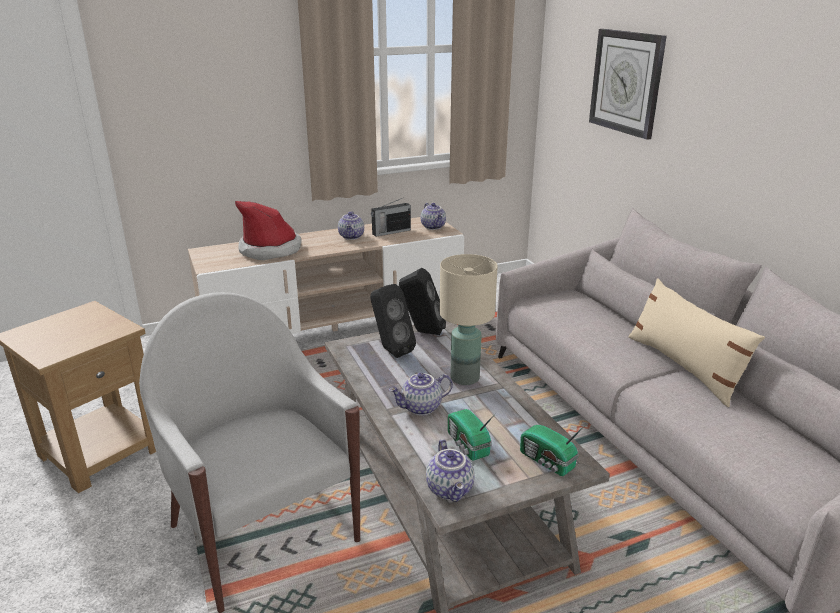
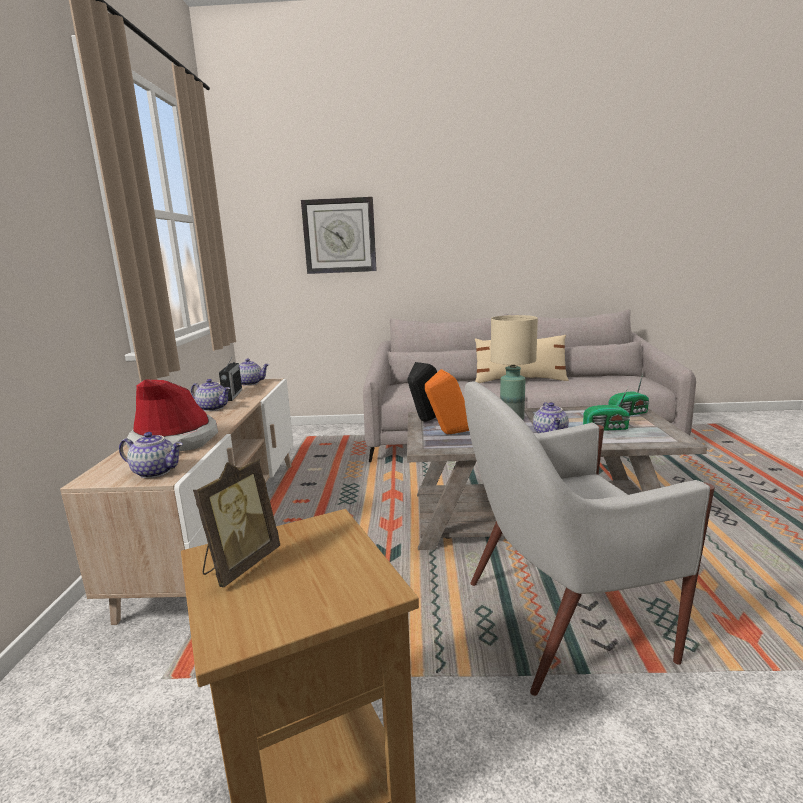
camera: 65 degrees left, 10 degrees down
black speaker [370,284,416,358] -> orange speaker [425,369,469,434]
teapot [426,439,474,502] -> teapot moved to [119,432,183,478]
none -> picture frame [193,459,280,588]

